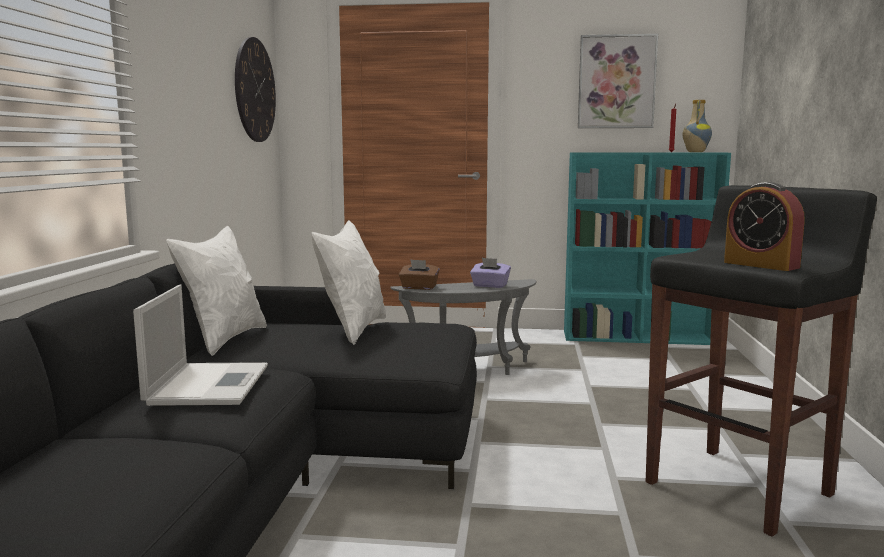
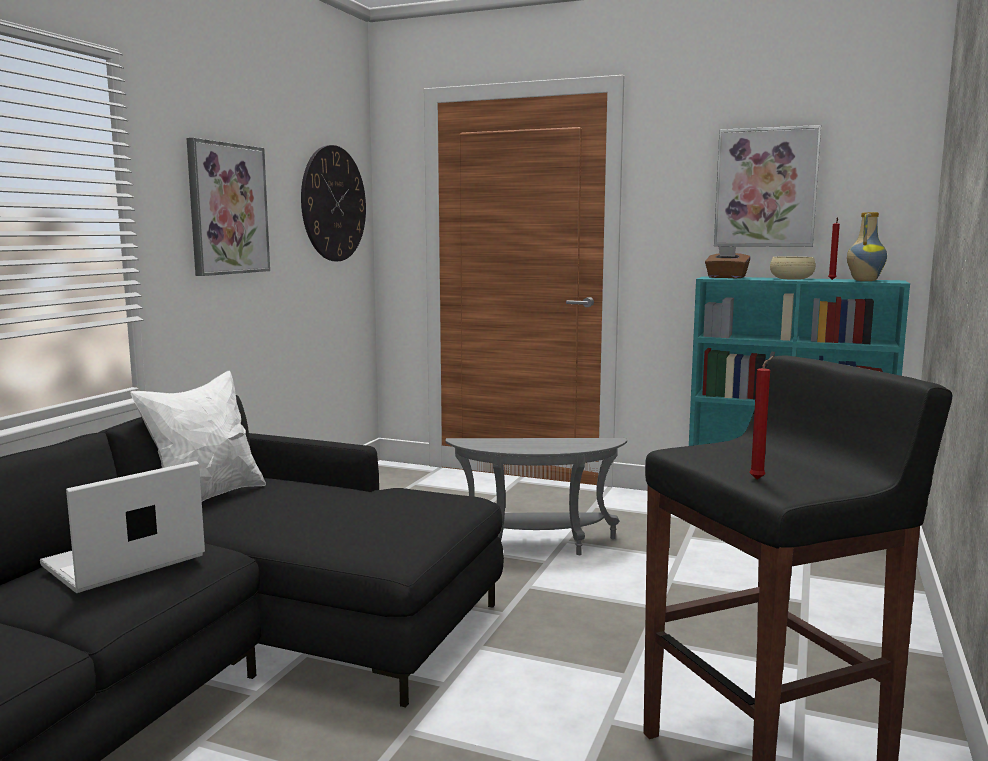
camera: 15 degrees right, 0 degrees up
laptop [133,285,268,406] -> laptop turned 150 degrees counterclockwise [40,461,205,593]
white pillow [312,220,386,345] -> none
brown tissue box [399,259,440,290] -> brown tissue box moved to [705,246,751,278]
purple tissue box [470,258,511,288] -> none
alarm clock [724,182,805,271] -> red candle [749,356,774,479]
none -> picture [186,138,270,276]
none -> beige bowl [770,257,816,280]

